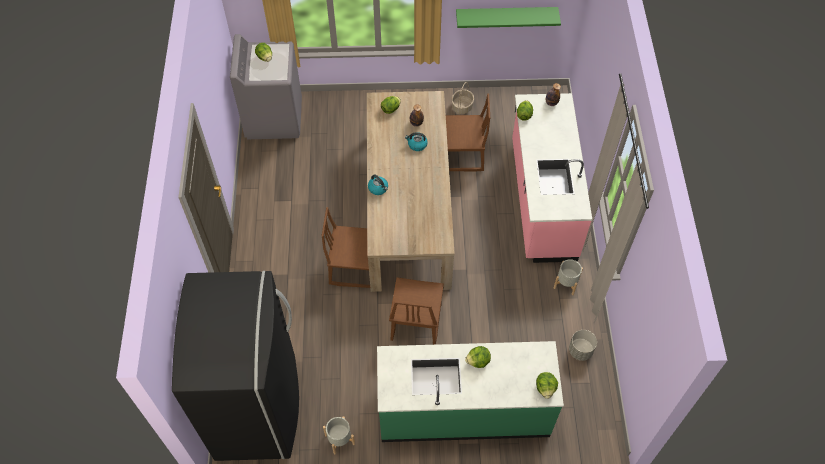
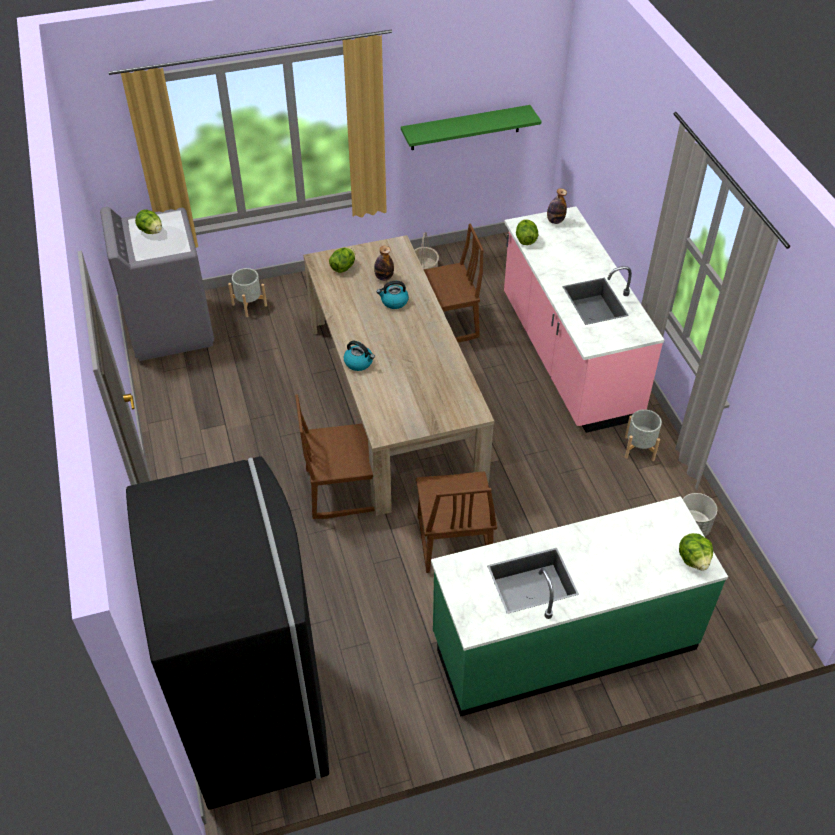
camera: 15 degrees left, 10 degrees down
grey planter [323,416,355,454] -> grey planter moved to [228,268,267,317]
lettuce [465,346,491,368] -> none

